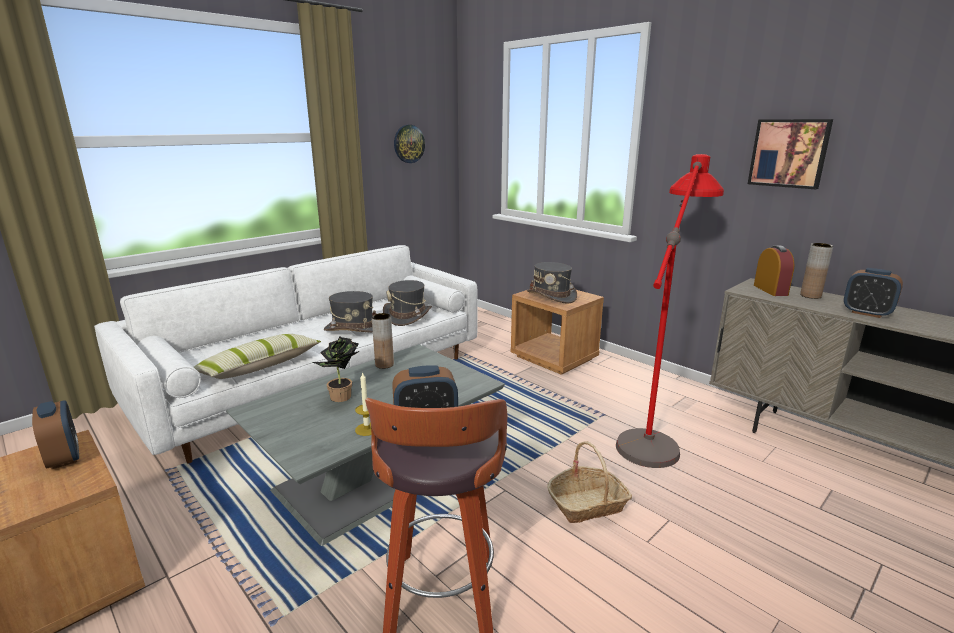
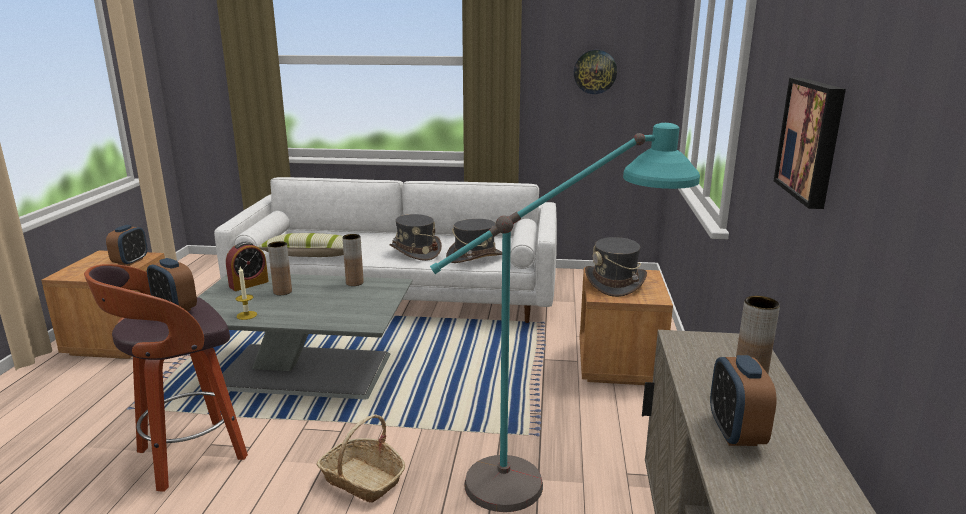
camera: 50 degrees right, 0 degrees up
potted plant [313,336,359,402] -> brown vase [268,241,292,295]
red floor lamp [616,154,724,468] -> turquoise floor lamp [430,123,700,512]
alarm clock [754,245,794,296] -> alarm clock moved to [226,242,269,291]

